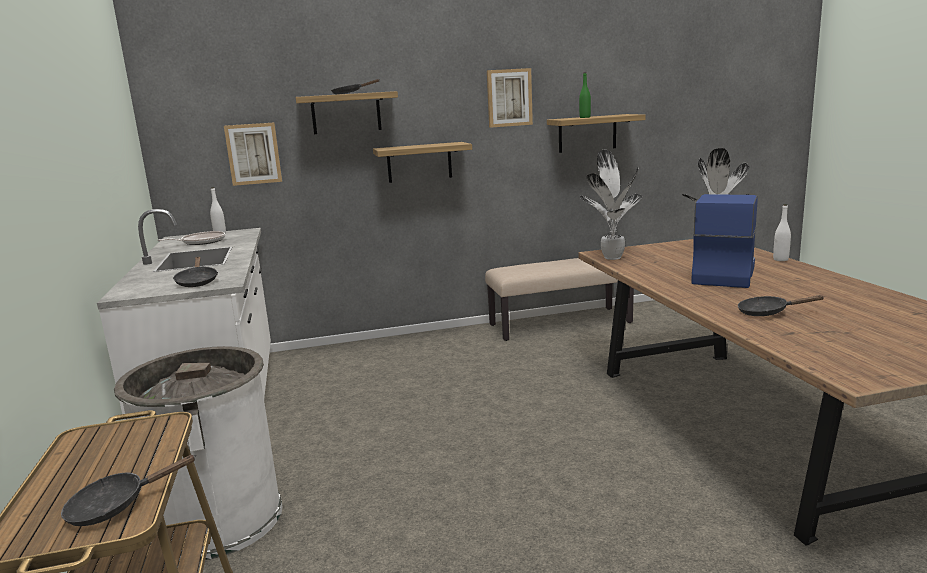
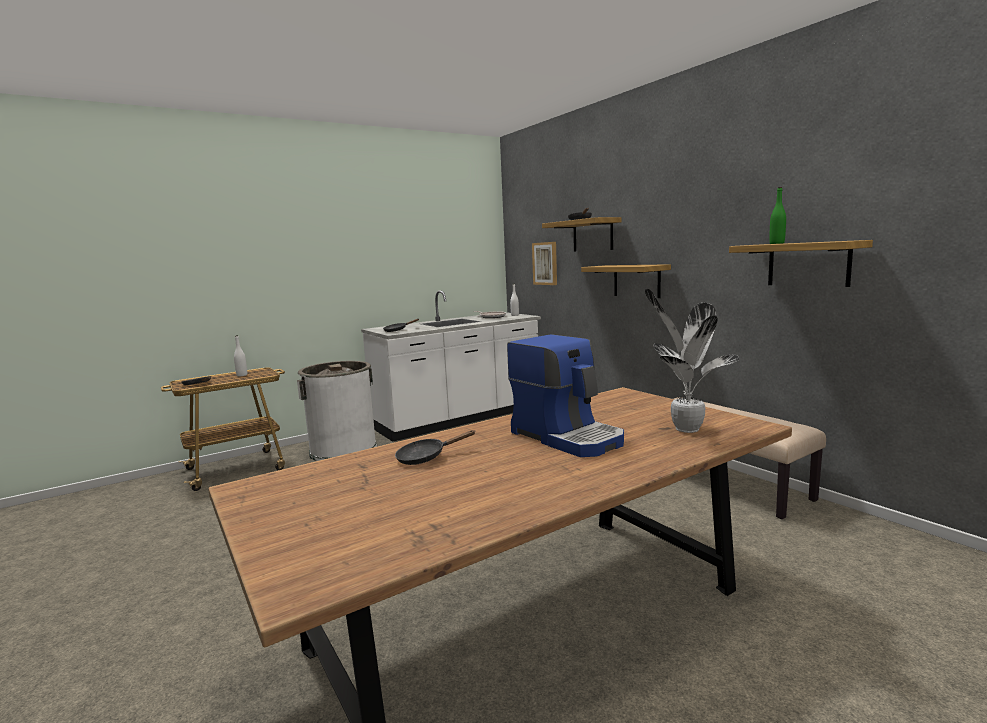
camera: 70 degrees right, 5 degrees down
picture [487,68,533,128] -> none
potted plant [580,149,642,260] -> none
coffee machine [691,194,758,288] -> coffee machine turned 45 degrees clockwise [507,334,624,457]
black frying pan [738,295,825,316] -> black frying pan turned 105 degrees counterclockwise [395,430,476,465]
white bottle [773,204,791,261] -> white bottle moved to [234,335,247,376]

